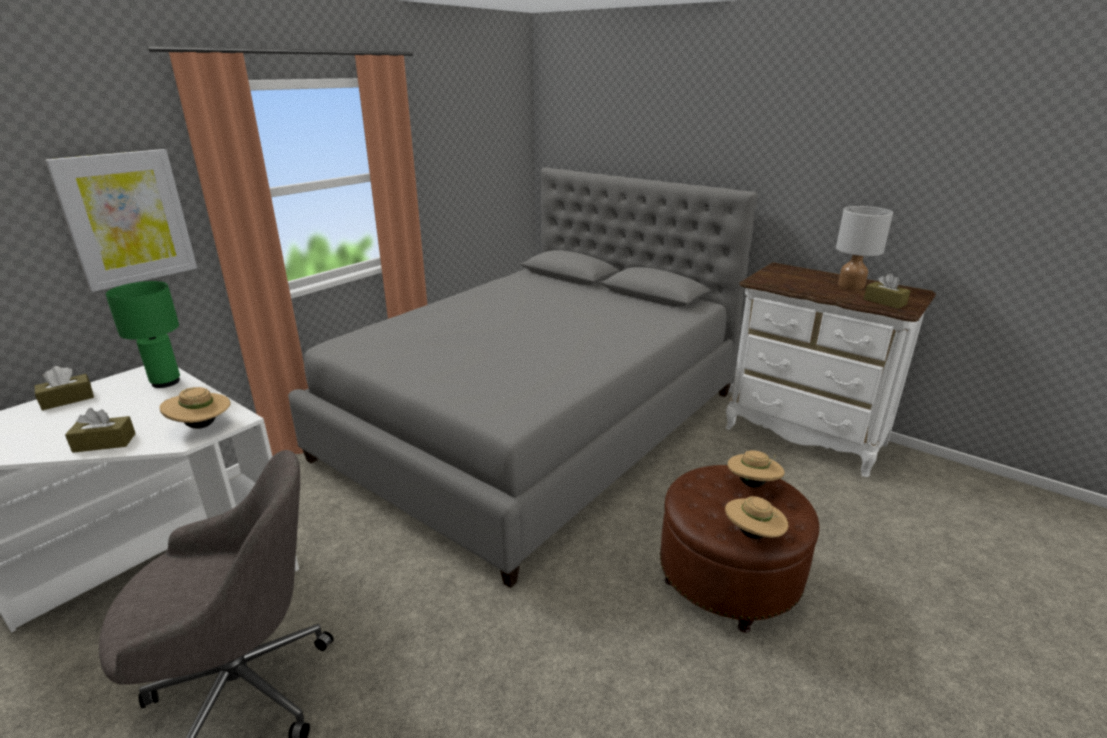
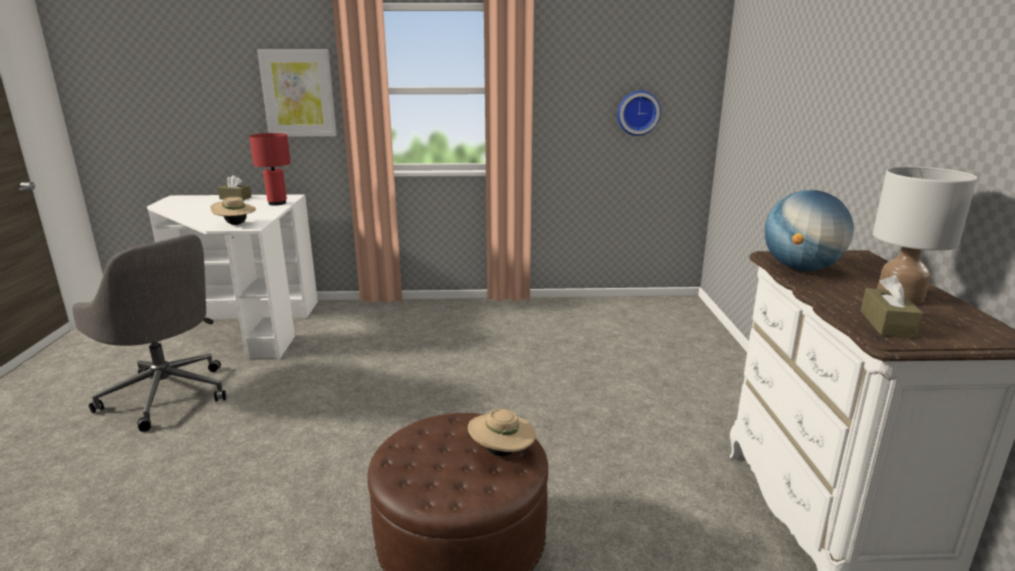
camera: 50 degrees right, 5 degrees down
brown tissue box [65,408,136,453] -> none
green table lamp [106,281,180,388] -> red table lamp [249,133,290,206]
grey bed [288,167,758,588] -> none
beige hat [725,496,788,539] -> none
none -> wall clock [617,91,661,136]
none -> globe [765,190,854,271]

